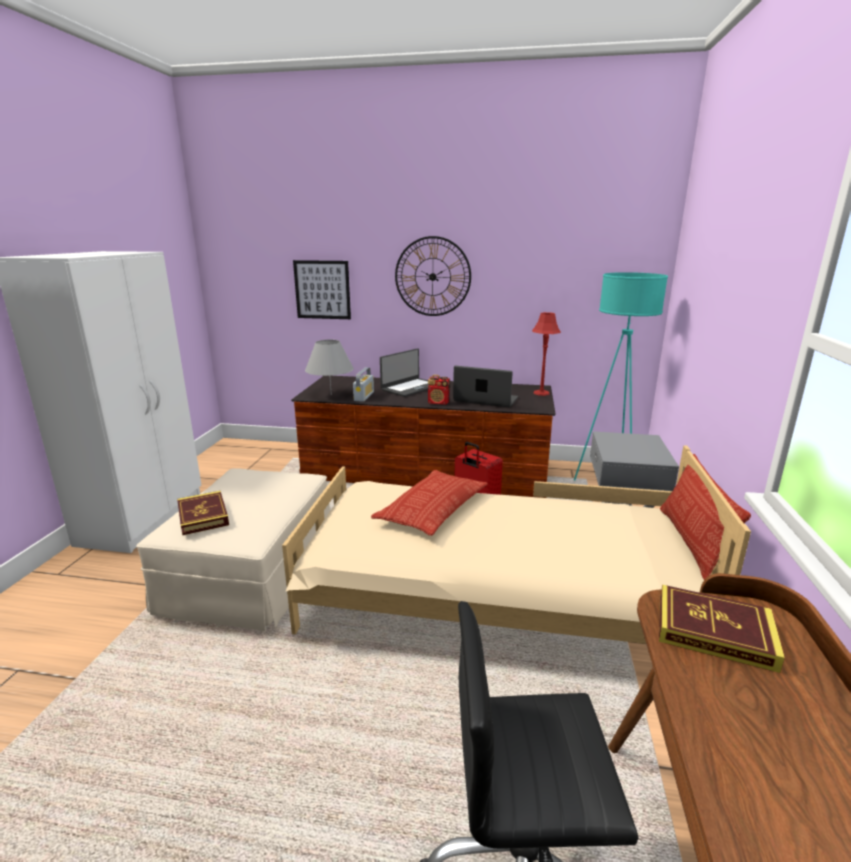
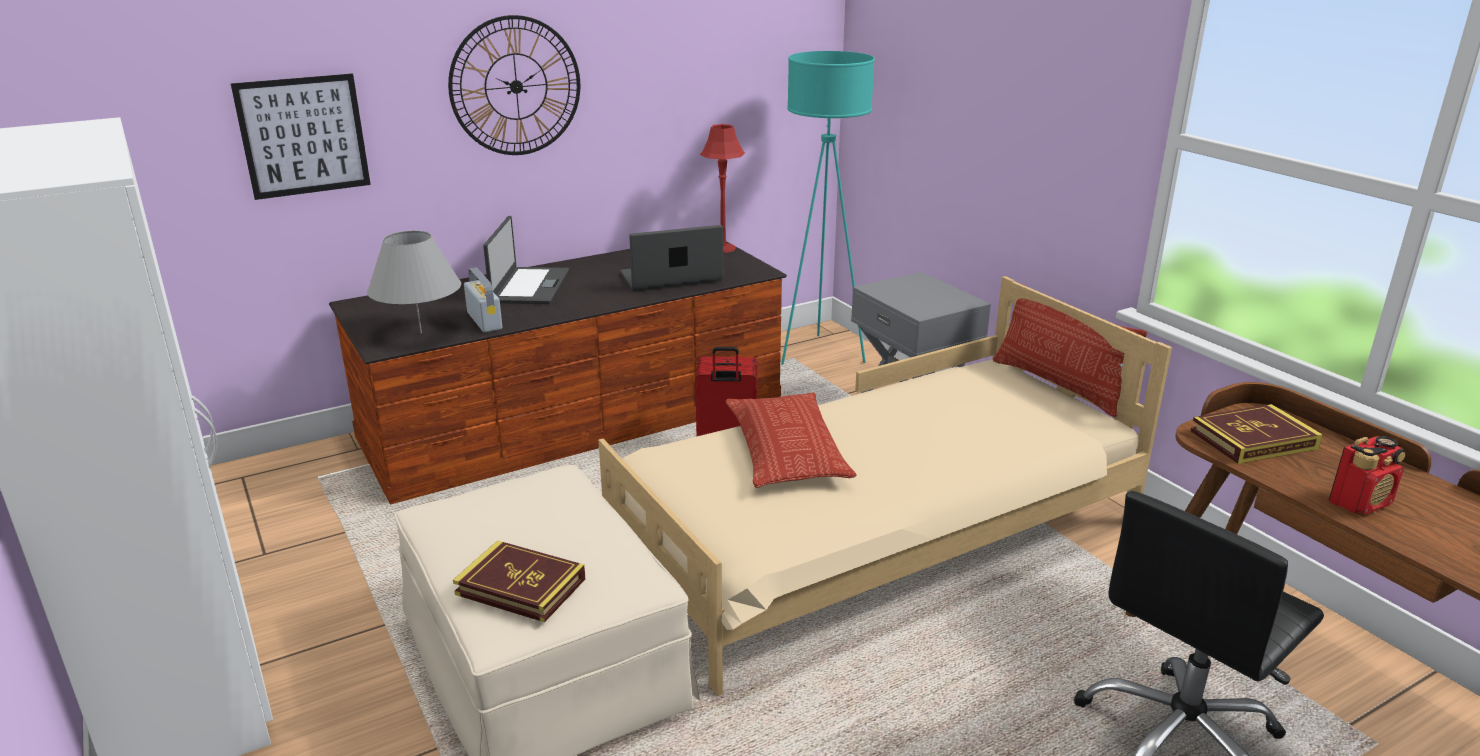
camera: 40 degrees left, 5 degrees up
radio [428,375,450,405] -> radio moved to [1329,436,1406,515]

